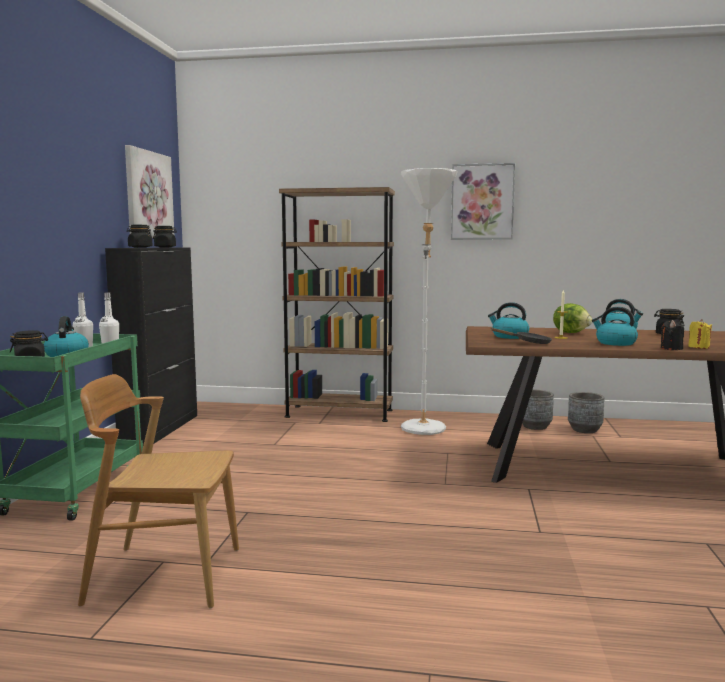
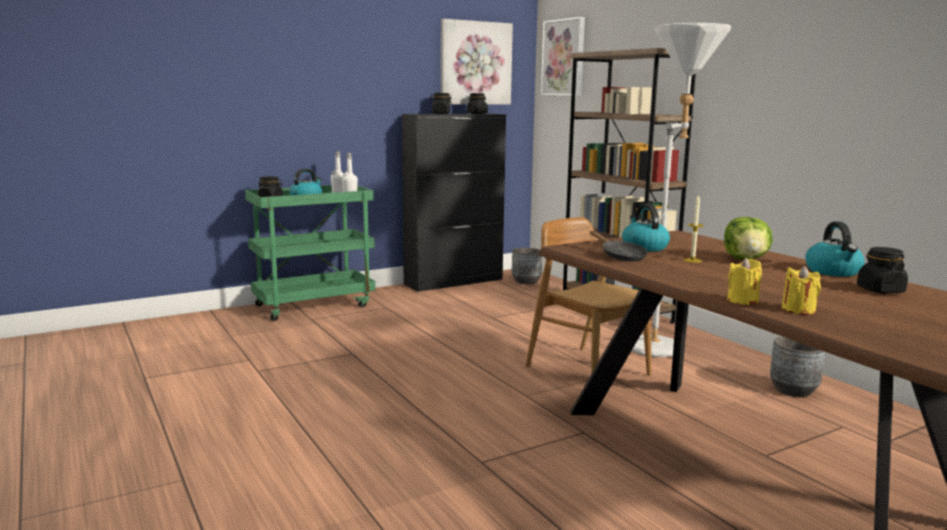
camera: 50 degrees right, 5 degrees up
brown chair [78,374,239,608] -> brown chair moved to [526,217,651,376]
picture [451,163,515,240] -> picture moved to [541,17,585,96]
grey planter [568,392,605,433] -> grey planter moved to [512,247,542,284]
kettle [592,307,638,346] -> none
black candle [661,320,684,350] -> yellow candle [727,258,762,305]

